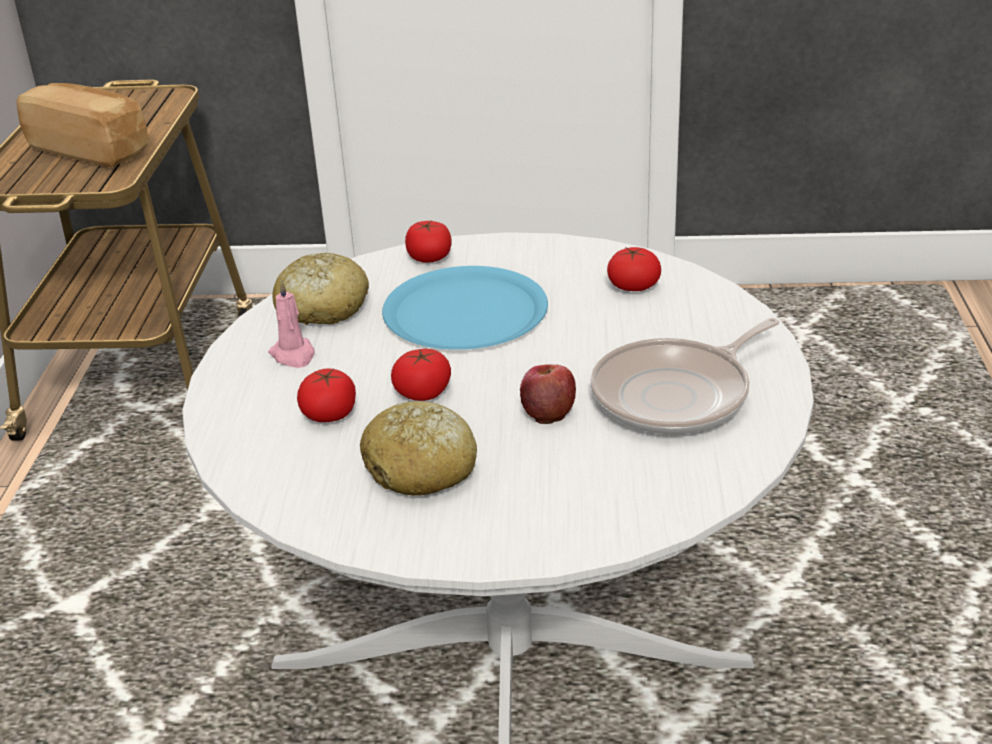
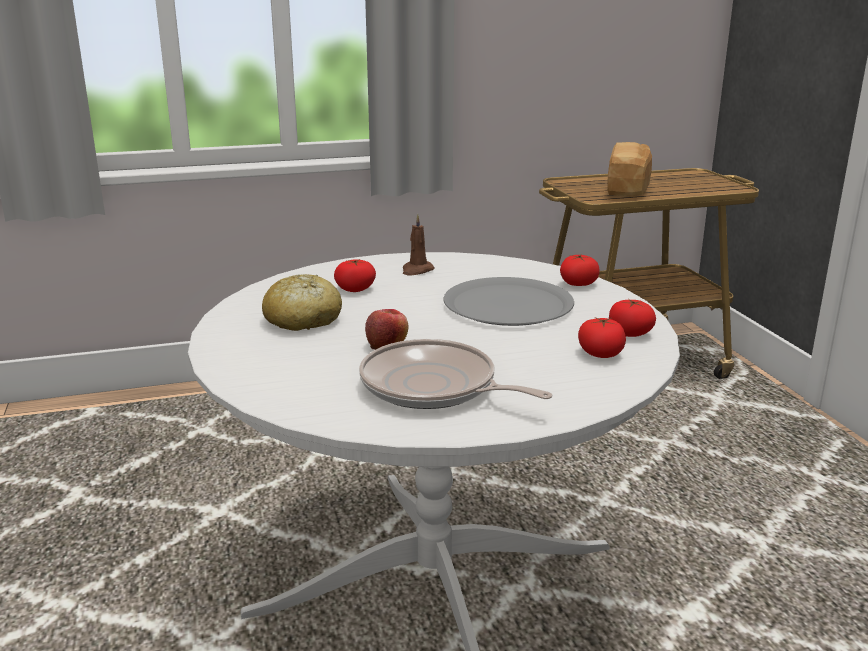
camera: 70 degrees right, 10 degrees down
pink candle [268,279,315,368] -> brown candle [403,214,435,275]
bread [273,253,369,325] -> none
blue plate [382,266,548,350] -> grey plate [443,277,574,326]
tomato [391,349,451,401] -> tomato moved to [609,299,656,337]

